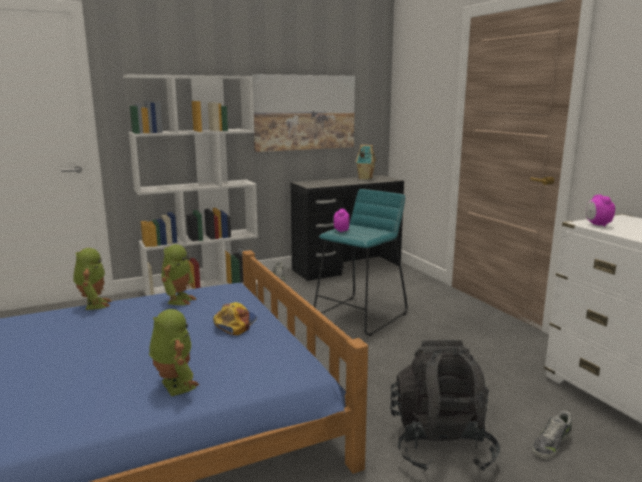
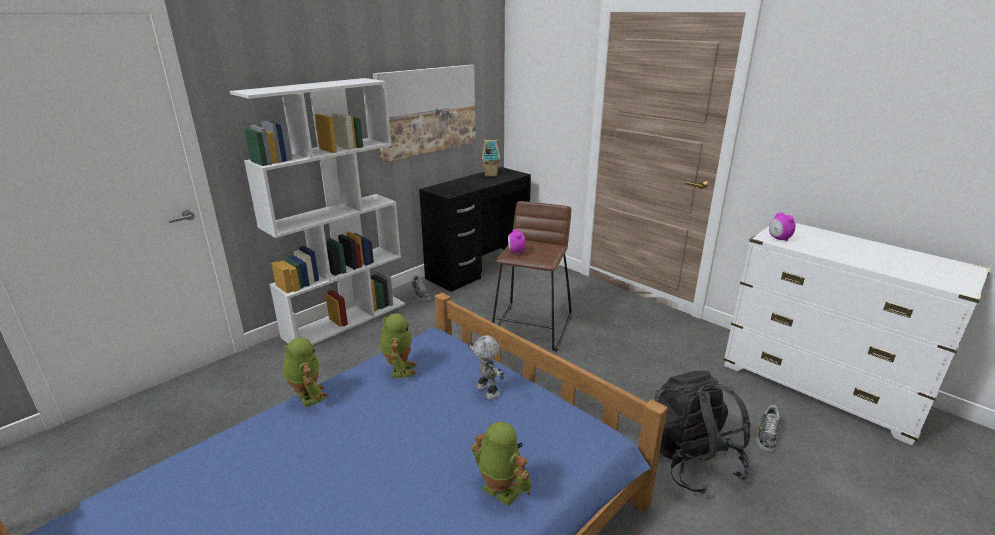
camera: 20 degrees left, 10 degrees up
cap [213,302,257,335] -> toy robot [468,335,504,399]
turquoise stool [314,189,408,336] -> brown stool [492,201,572,351]

